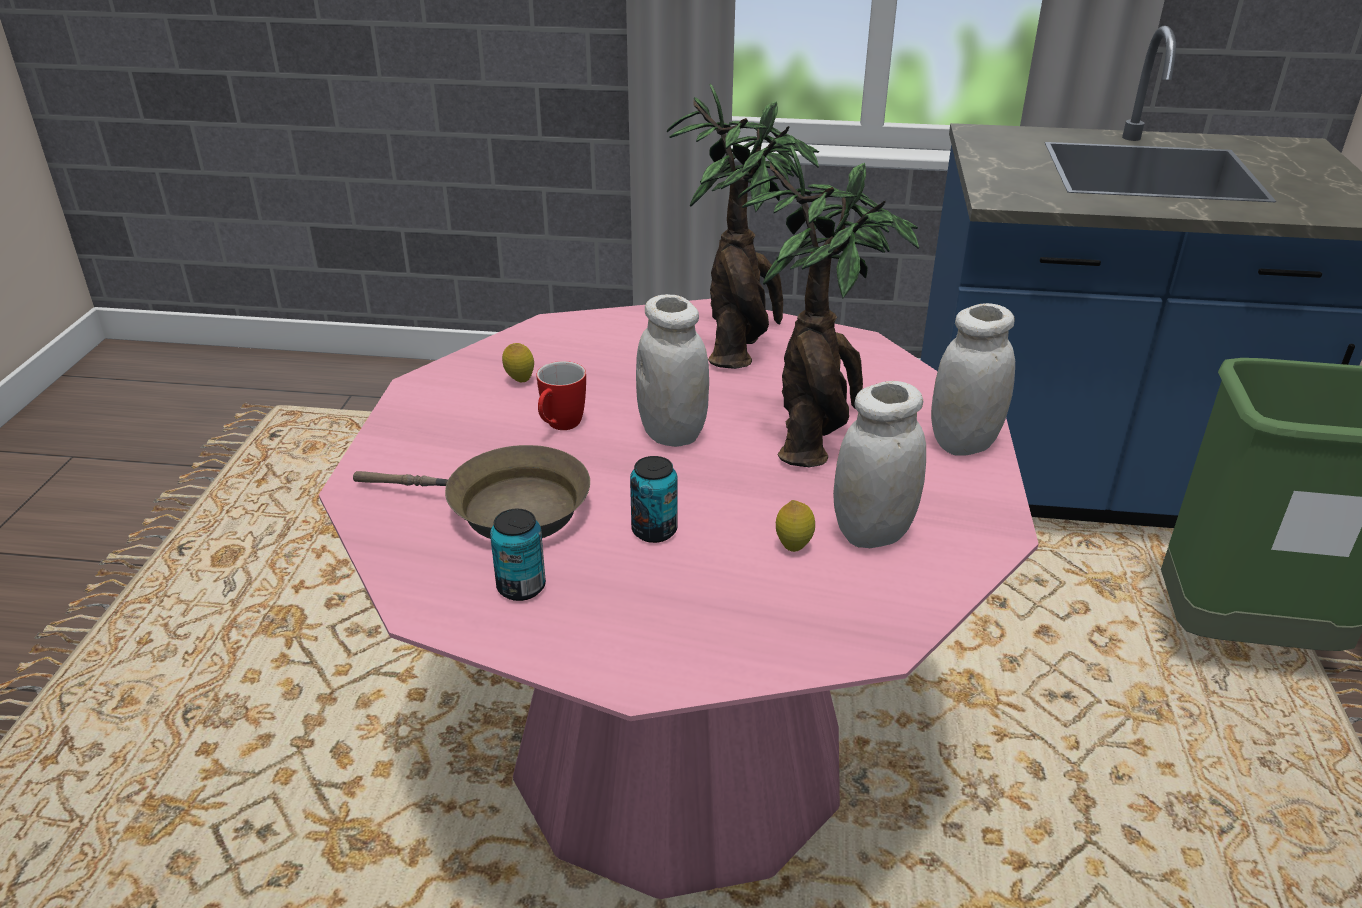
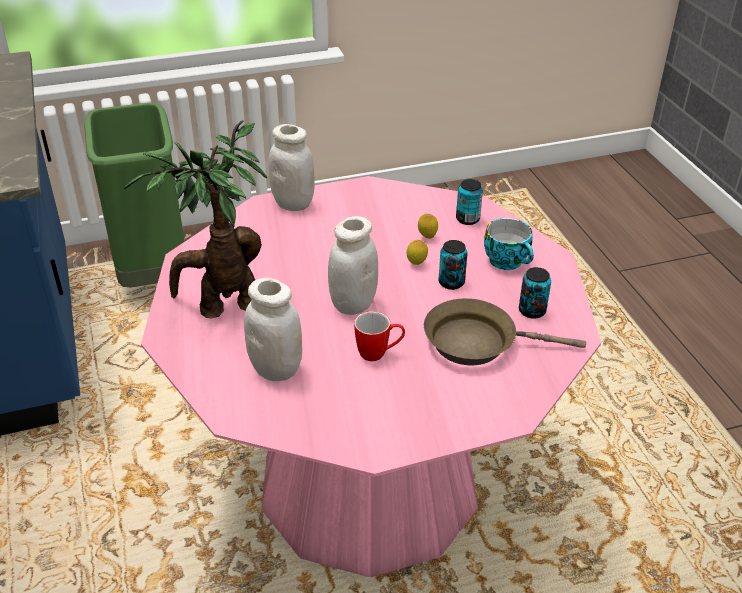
camera: 115 degrees left, 5 degrees up
brown frying pan [353,445,590,539] -> brown frying pan turned 75 degrees counterclockwise [424,298,586,365]
lemon [502,343,534,382] -> lemon moved to [407,240,428,265]
potted plant [738,145,919,467] -> none
white jar [833,381,926,548] -> white jar moved to [244,278,302,381]
none -> can [456,179,483,225]
none -> cup [484,218,534,270]

